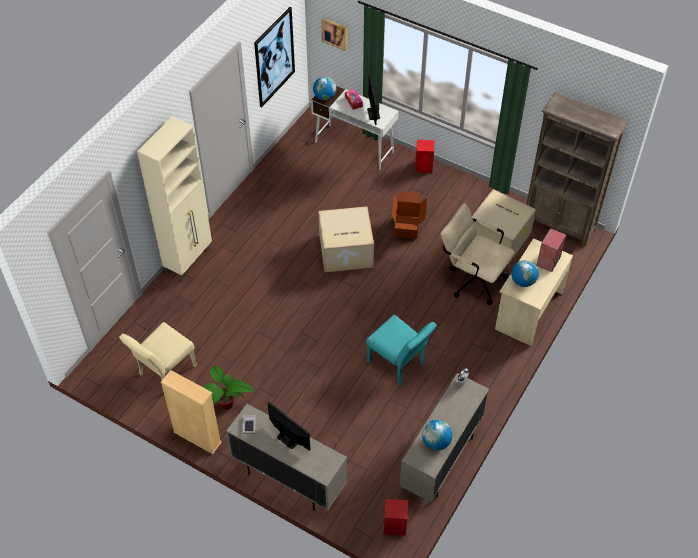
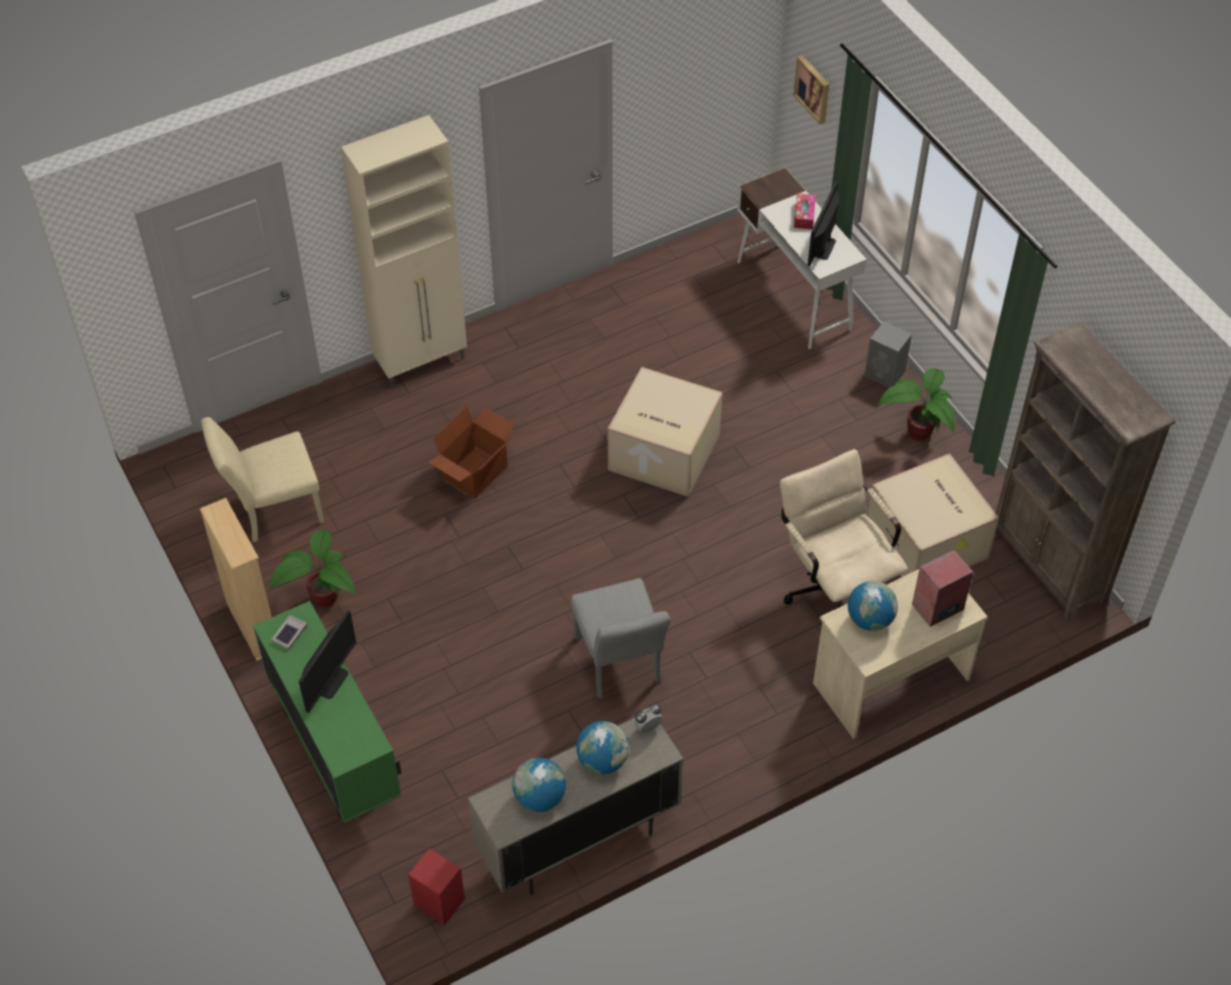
camera: 30 degrees right, 0 degrees up
beige cabinet [226,404,347,511] -> green cabinet [253,601,401,823]
picture [254,7,295,107] -> none
monitor [267,402,310,451] -> monitor turned 45 degrees clockwise [299,610,356,713]
globe [313,77,336,100] -> globe moved to [576,721,629,774]
turquoise chair [366,315,437,386] -> grey chair [571,578,670,698]
cardboard box [392,191,428,239] -> cardboard box moved to [428,406,515,499]
red speaker [415,140,434,173] -> grey speaker [864,321,912,388]
none -> potted plant [878,368,955,441]

